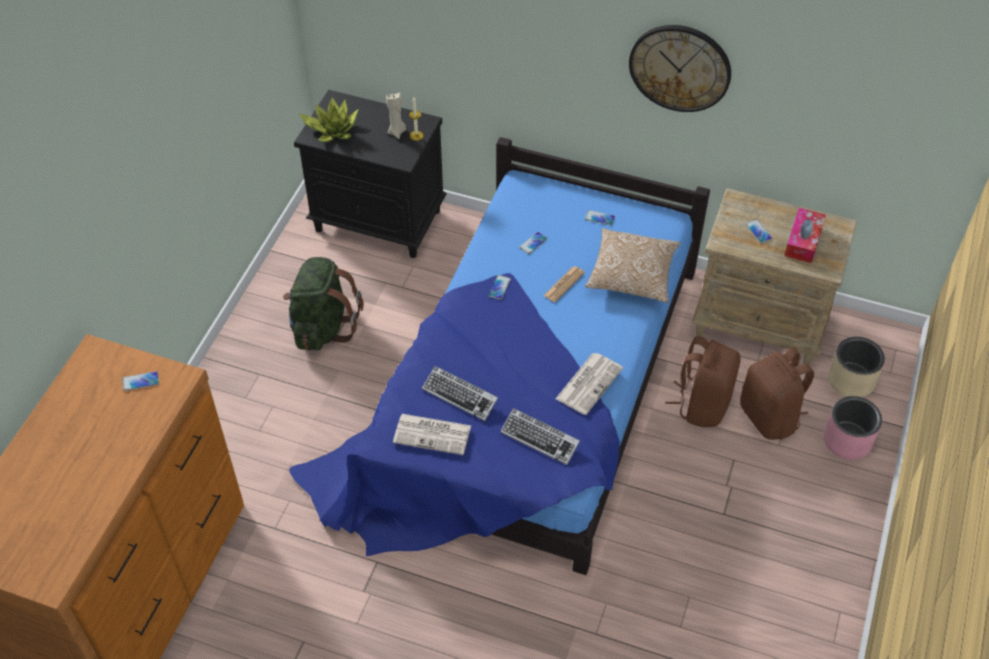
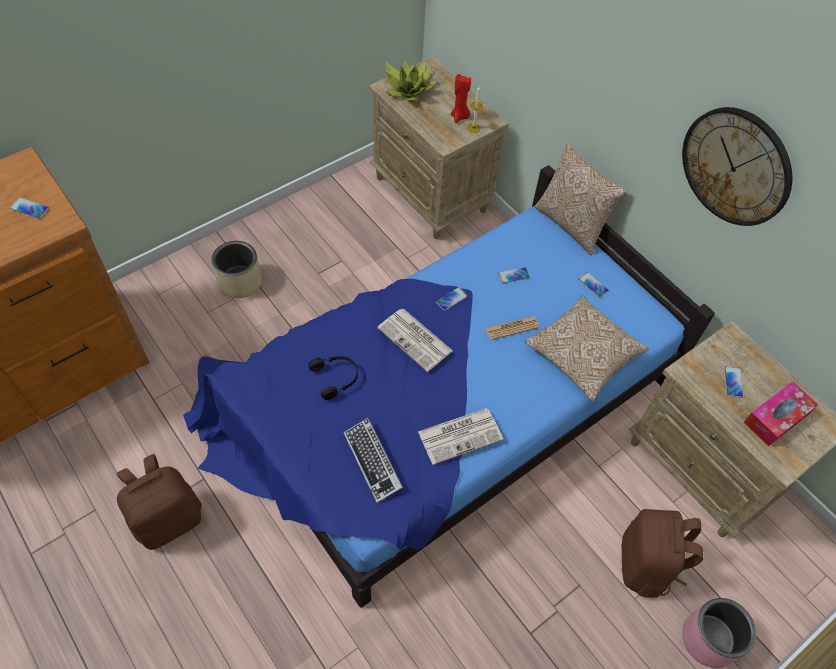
camera: 30 degrees right, 5 degrees up
green backpack [283,257,364,351] -> none
black nightstand [294,90,447,258] -> beige nightstand [369,57,508,239]
beige candle [386,93,406,139] -> red candle [451,74,471,123]
newspaper [393,414,471,455] -> newspaper moved to [377,309,453,372]
keyboard [422,366,498,421] -> black headphones [309,356,358,400]
brown backpack [665,336,741,427] -> brown backpack moved to [117,454,202,550]
beige planter [828,337,885,397] -> beige planter moved to [211,241,262,298]
none -> pillow [535,144,628,256]

